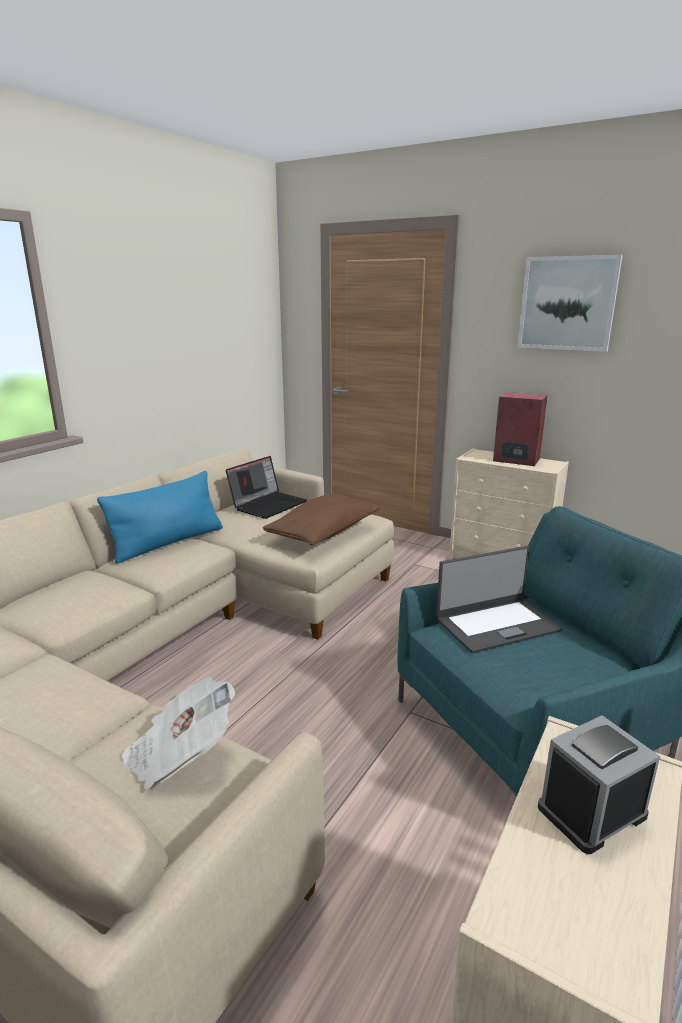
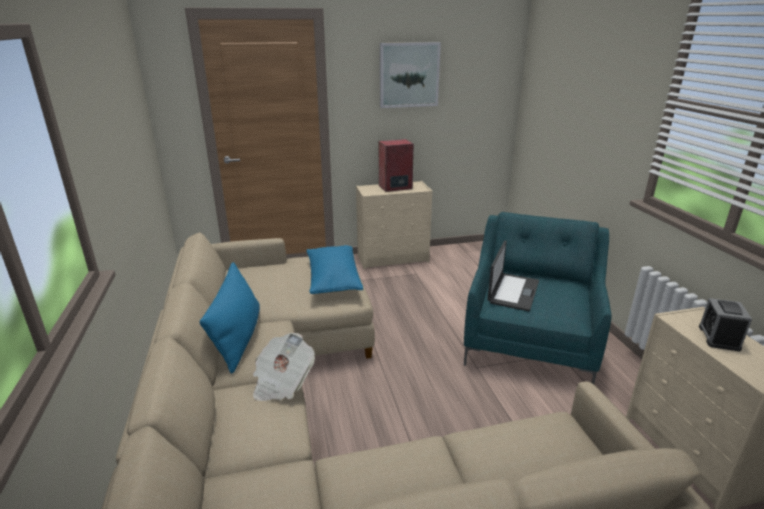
camera: 45 degrees left, 5 degrees up
newspaper [122,677,236,790] -> newspaper moved to [253,333,315,401]
laptop [226,456,307,519] -> none
brown pillow [263,494,380,546] -> blue pillow [306,245,363,294]

